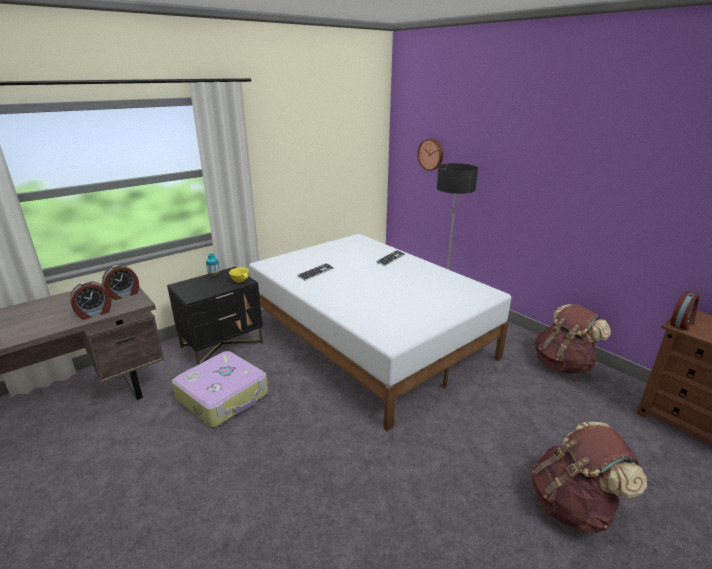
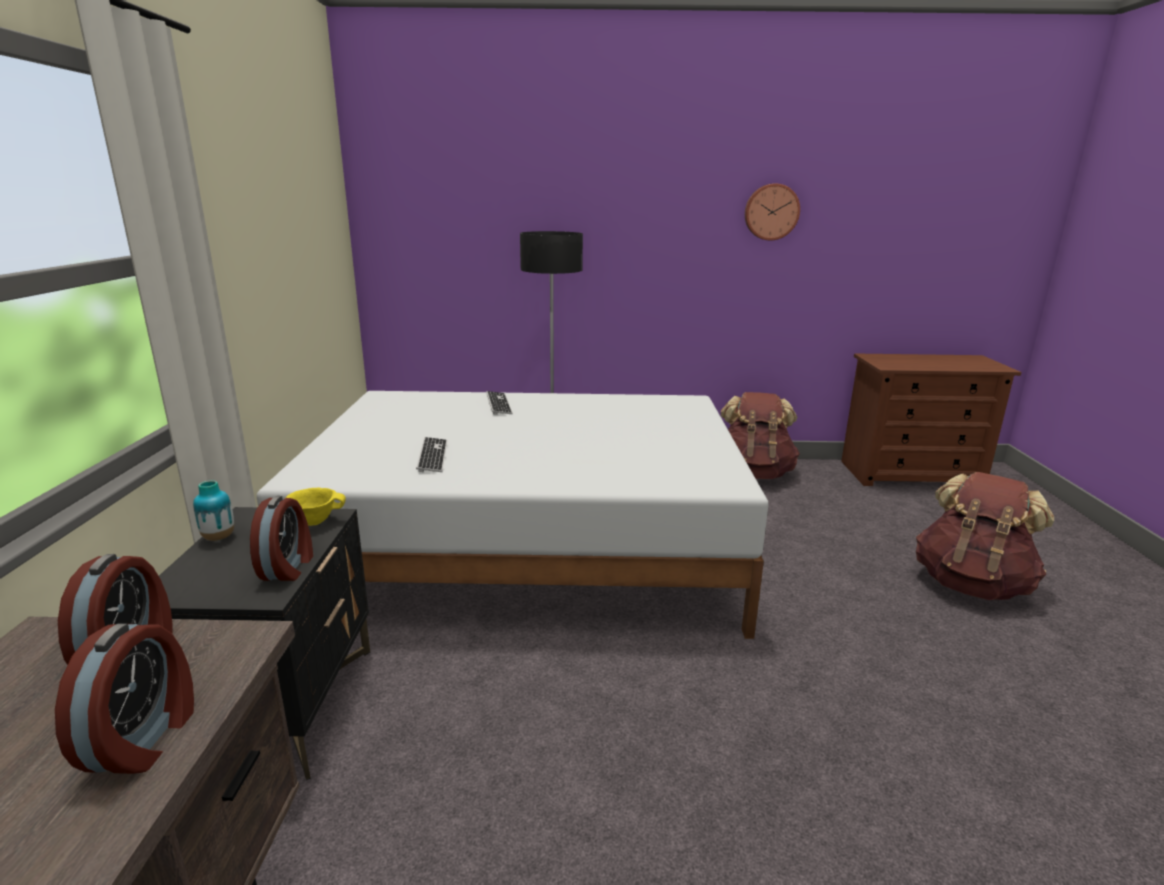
camera: 50 degrees left, 5 degrees down
suitcase [172,351,268,427] -> none
wall clock [417,138,443,171] -> wall clock moved to [745,184,800,240]
alarm clock [670,291,699,330] -> alarm clock moved to [250,496,313,581]

